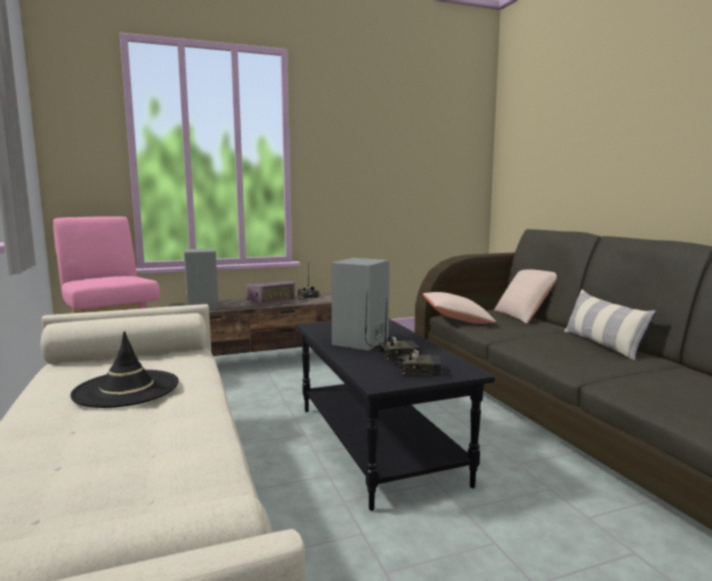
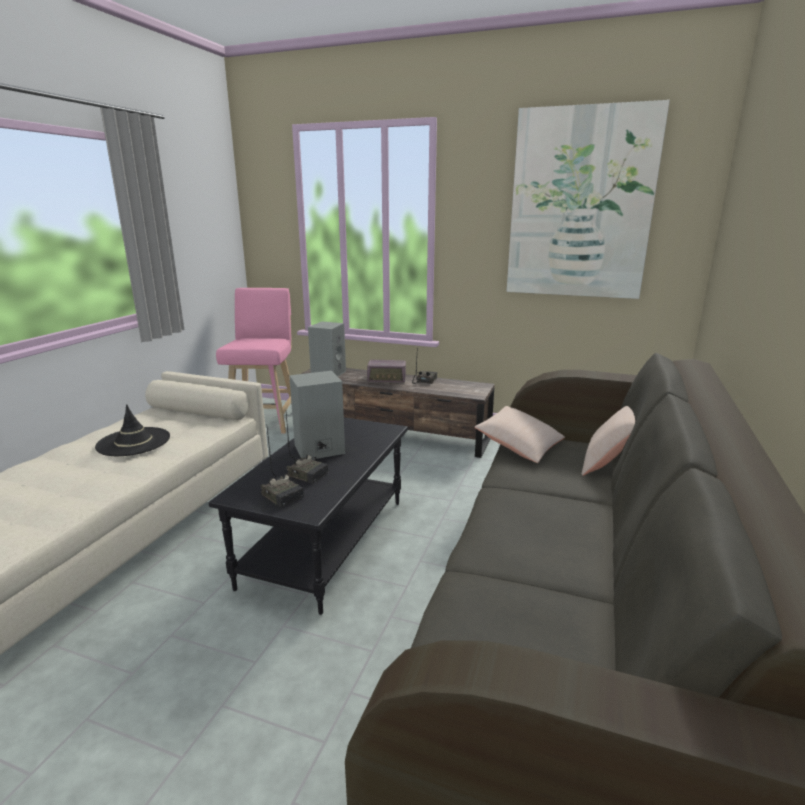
camera: 40 degrees right, 10 degrees up
pillow [564,289,656,360] -> none
none -> picture [506,100,670,299]

